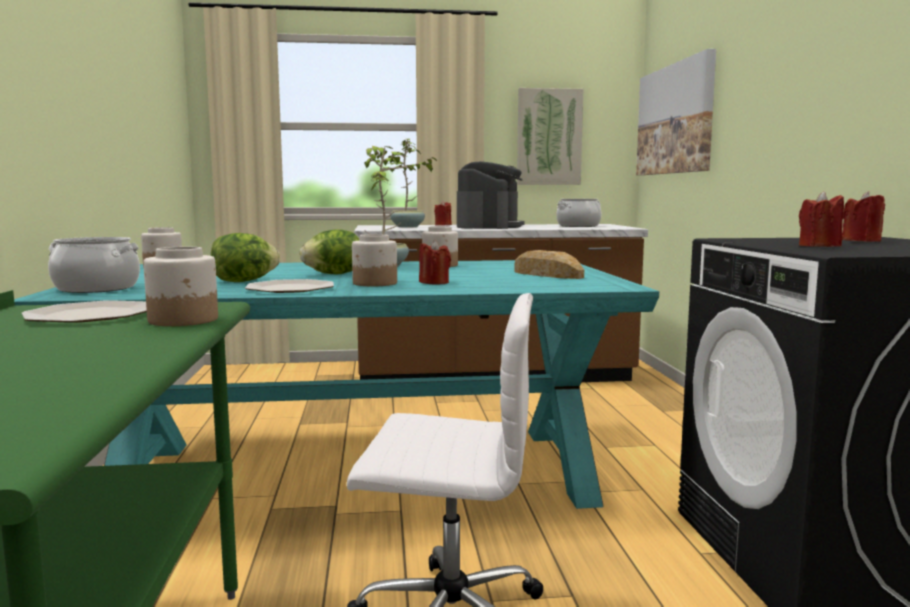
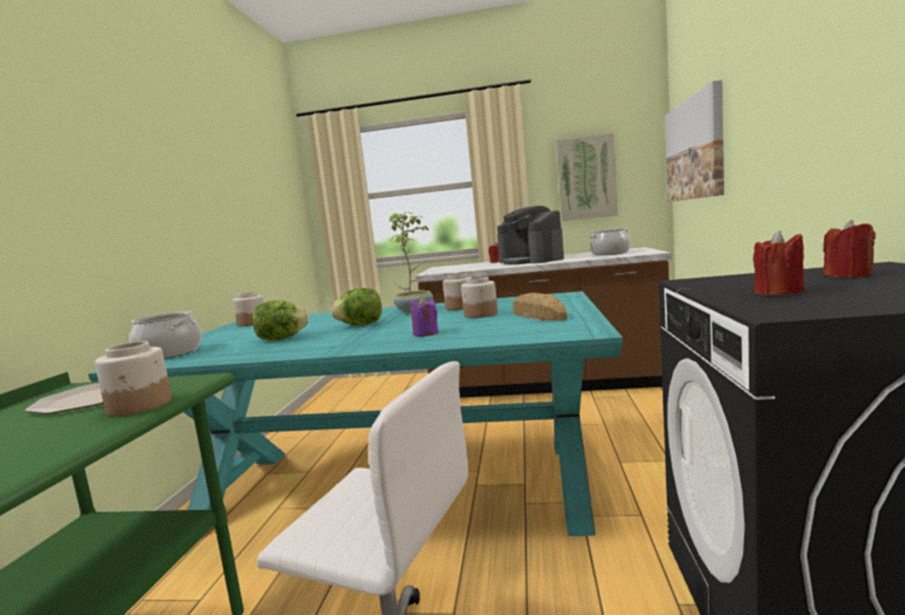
camera: 15 degrees right, 0 degrees up
plate [245,279,334,293] -> none
jar [352,234,397,286] -> jar moved to [461,277,498,318]
potted plant [388,139,437,228] -> none
red candle [419,240,451,285] -> purple candle [410,297,438,336]
coffee machine [457,161,524,229] -> coffee machine turned 120 degrees clockwise [497,206,564,264]

